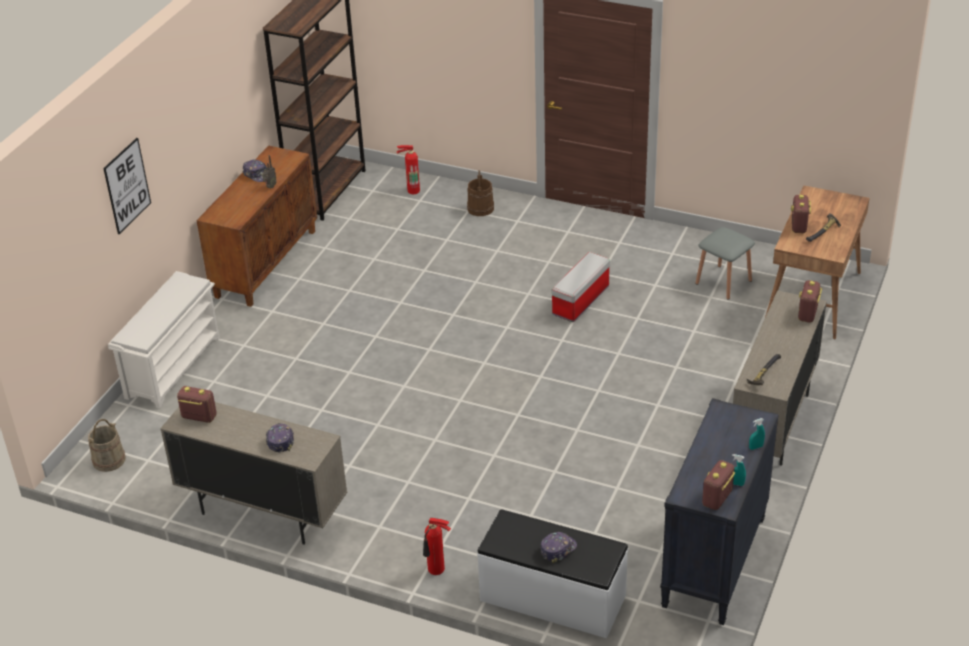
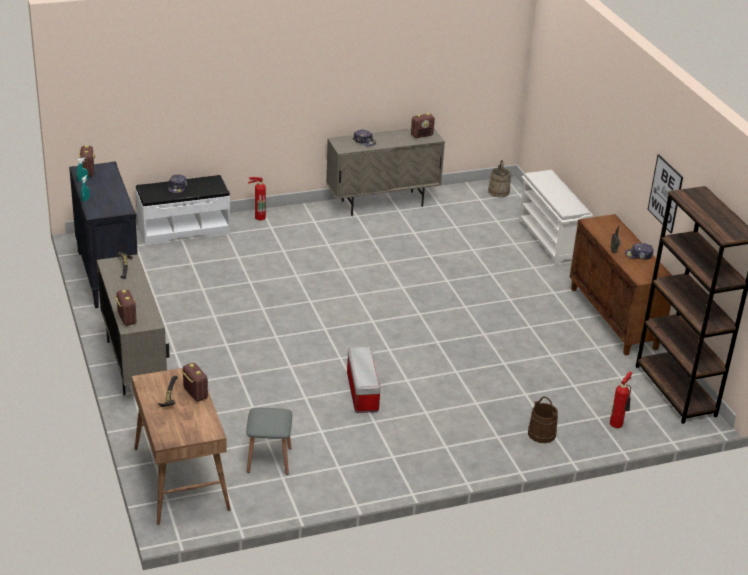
camera: 135 degrees right, 5 degrees down
picture [103,138,151,234] -> picture moved to [647,154,683,233]

